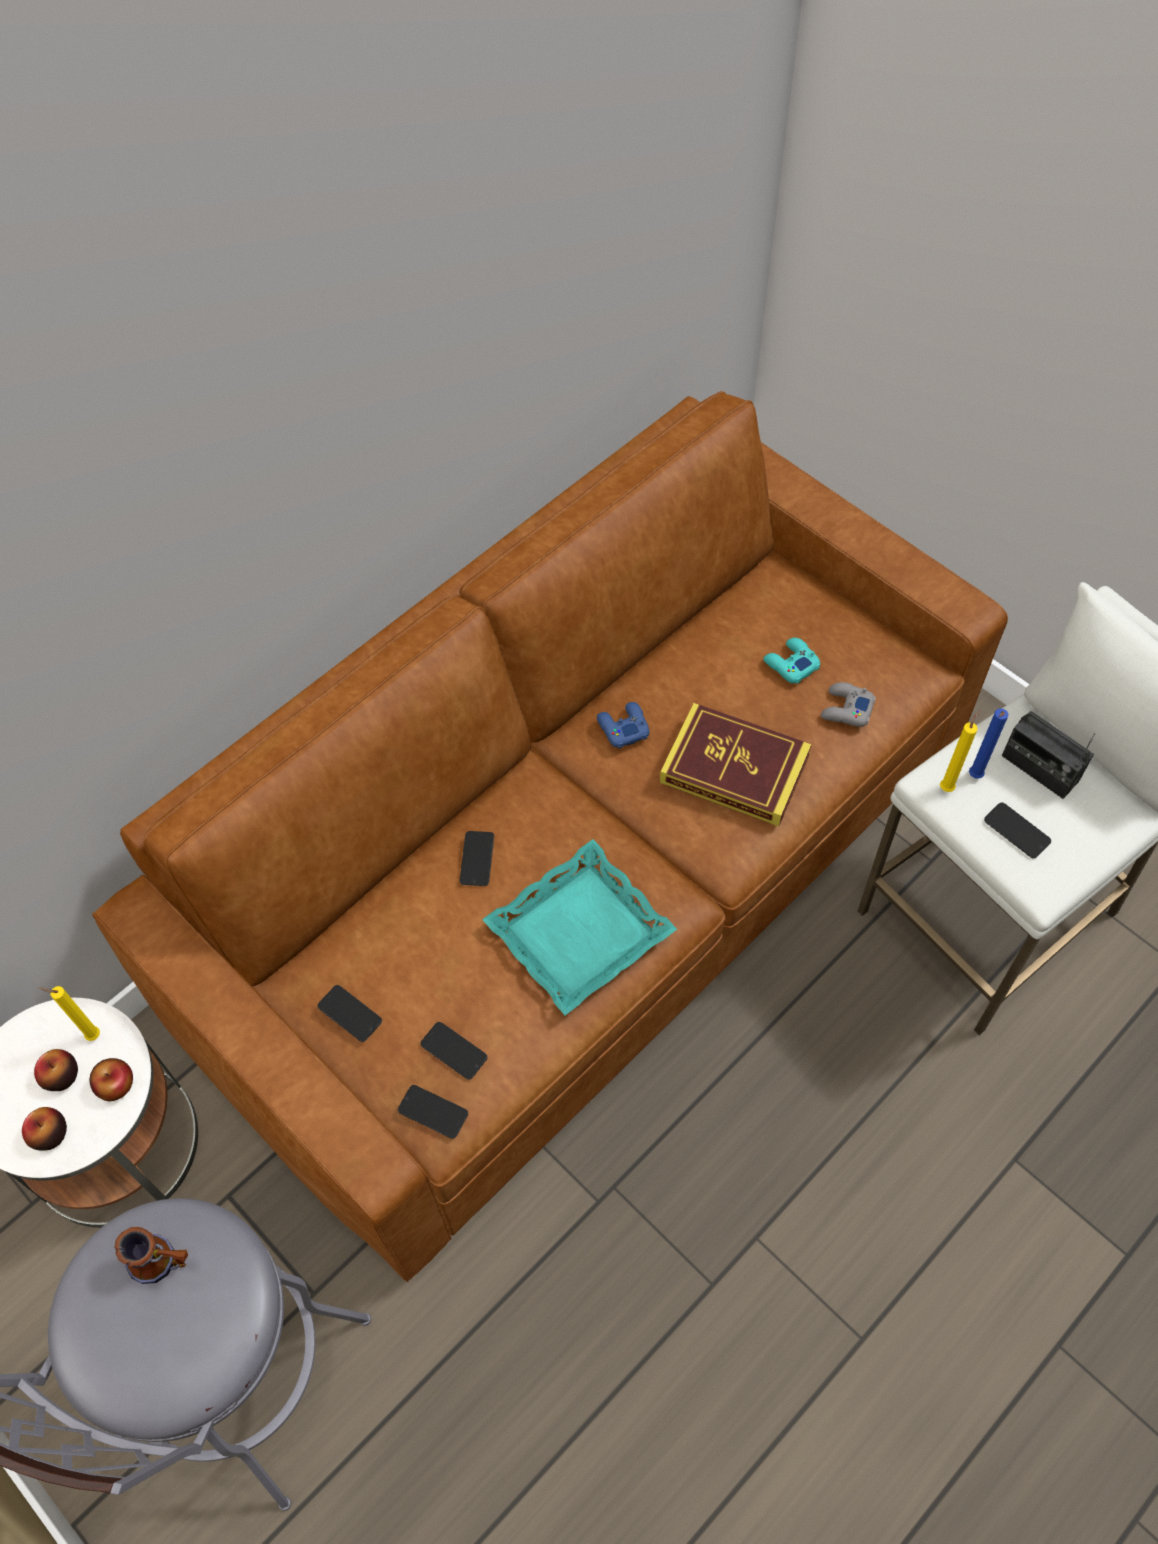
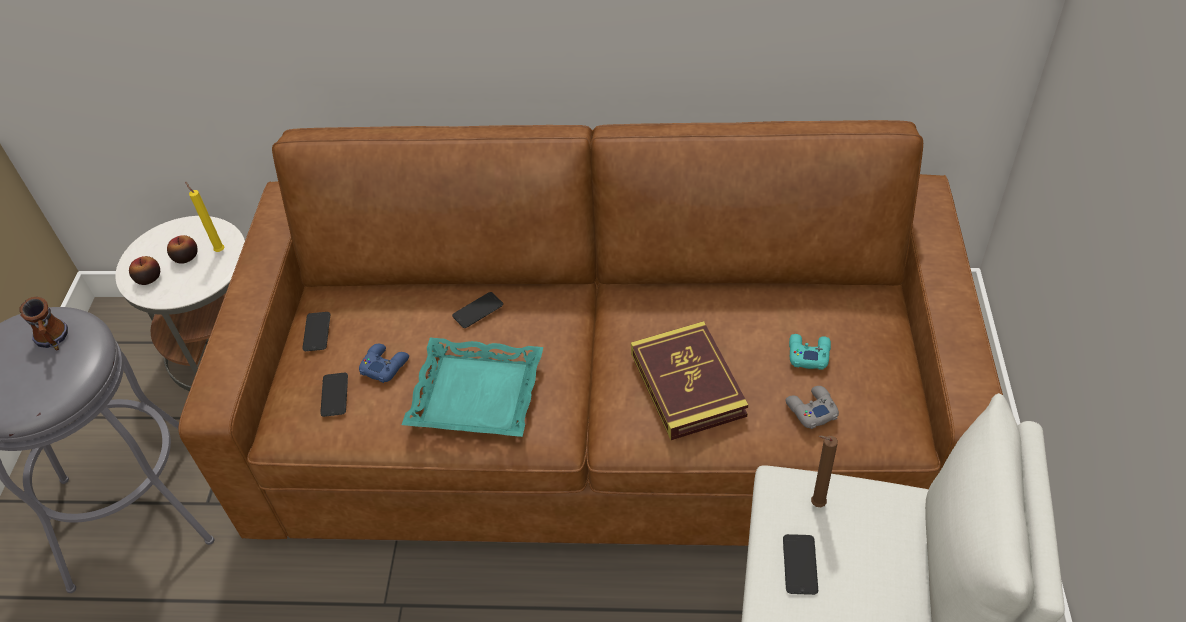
camera: 50 degrees right, 10 degrees down
apple [90,1058,133,1101] -> none
phone [398,1085,468,1139] -> none
blue game controller [597,702,650,748] -> blue game controller moved to [359,344,409,383]
yellow candle [940,710,980,792] -> none
blue candle [969,708,1009,779] -> brown candle [811,435,838,507]
radio [1002,711,1095,799] -> none

